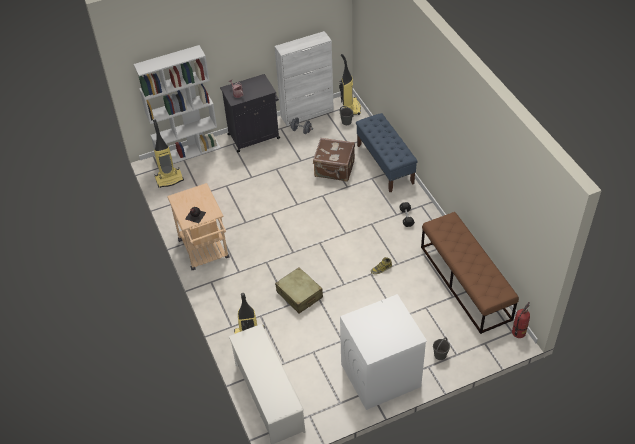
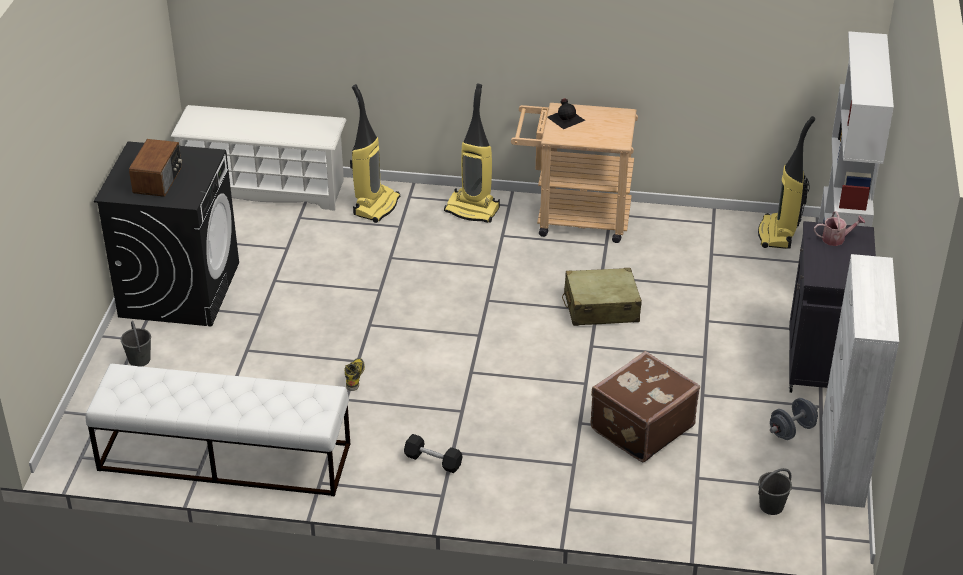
camera: 120 degrees right, 10 degrees down
beige suitcase [275,267,323,314] -> beige suitcase moved to [562,268,642,326]
vacuum cleaner [339,54,361,115] -> vacuum cleaner moved to [444,84,500,223]
white washing machine [340,294,427,410] -> black washing machine [94,141,239,326]
blue bench [356,113,418,192] -> none
brown bench [421,212,519,334] -> white bench [86,364,350,496]
fire extinguisher [512,302,530,338] -> none
none -> radio [129,139,182,197]

